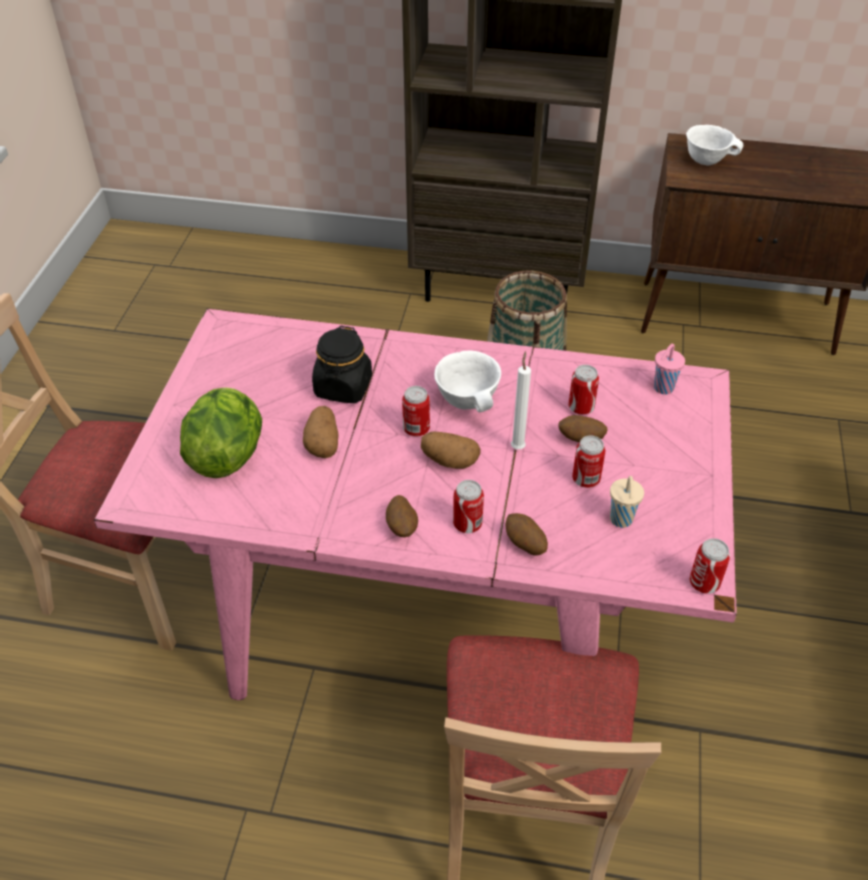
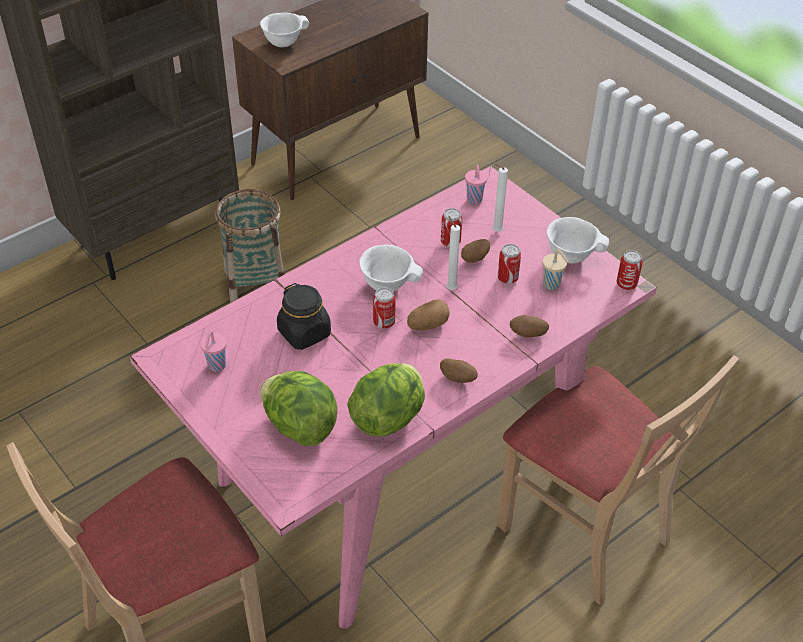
camera: 50 degrees left, 0 degrees up
potato [303,406,339,458] -> none
can [453,480,484,533] -> none
none -> pink cup [200,331,227,372]
none -> lettuce [347,363,425,437]
none -> white candle [493,164,508,232]
none -> white bowl [547,217,609,264]

